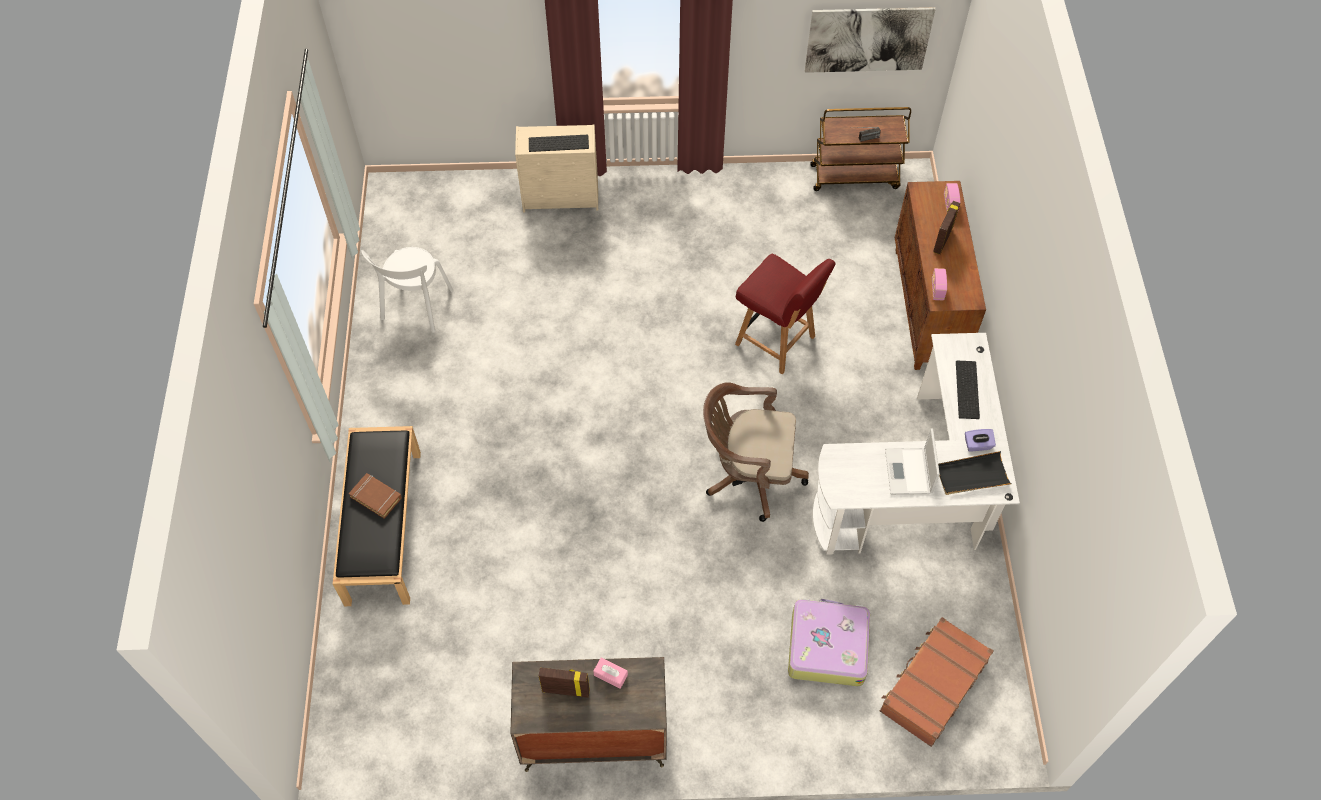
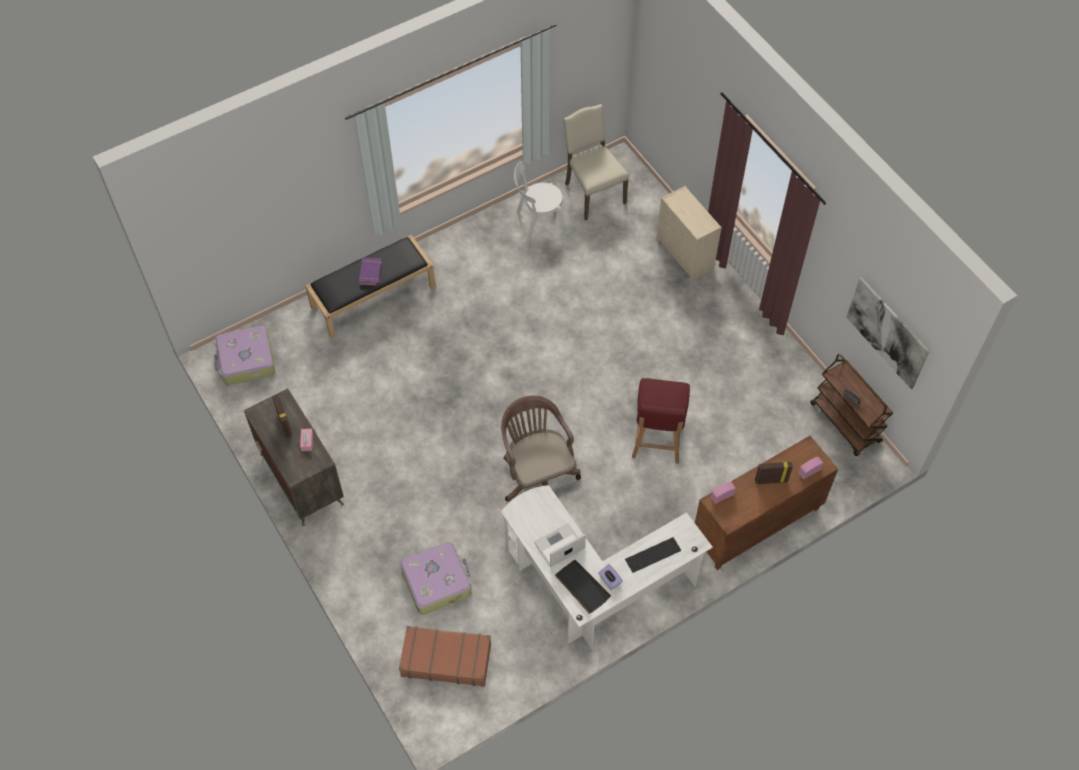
camera: 60 degrees right, 0 degrees up
brown book [349,473,402,519] -> purple book [359,257,382,286]
keyboard [529,135,589,152] -> none
none -> suitcase [214,325,275,386]
none -> beige chair [563,104,629,221]

